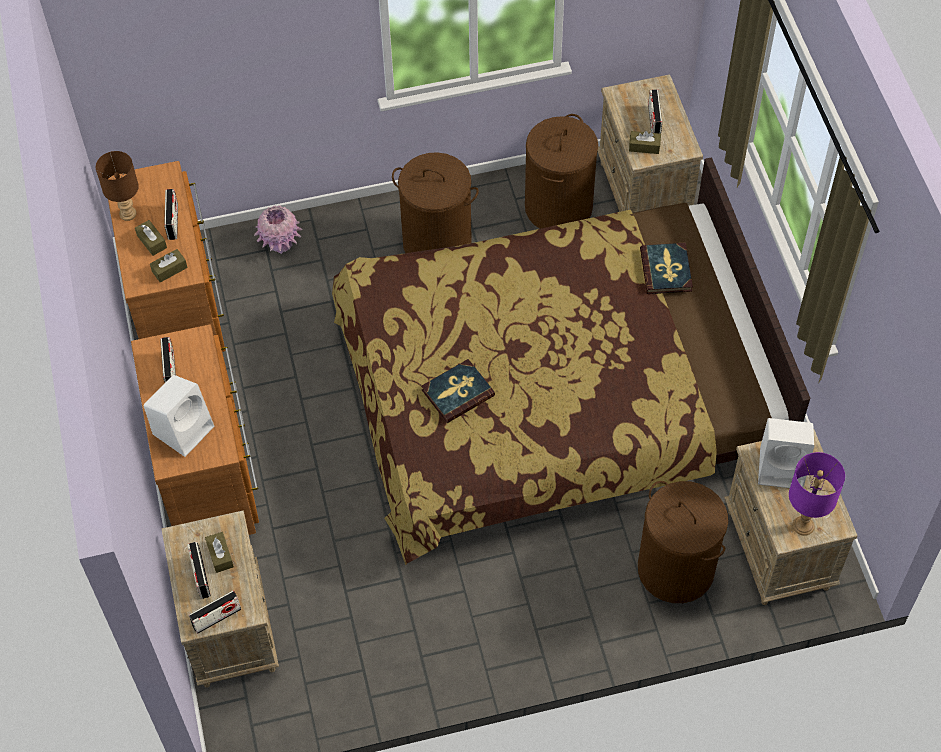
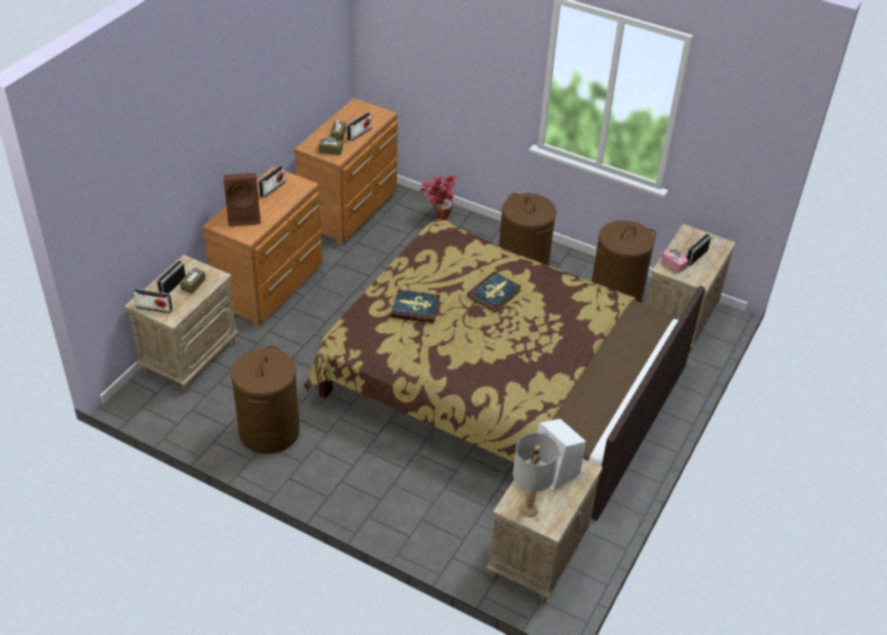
camera: 40 degrees right, 15 degrees down
brown table lamp [96,151,139,221] -> none
white speaker [143,375,214,457] -> brown speaker [224,173,261,227]
pink vase [254,205,303,254] -> potted plant [420,175,457,220]
brown tissue box [629,131,661,154] -> pink tissue box [661,248,689,273]
brown laundry basket [638,481,728,603] -> brown laundry basket moved to [231,346,300,454]
book [640,243,693,294] -> book moved to [467,272,522,312]
purple table lamp [789,452,845,536] -> grey table lamp [513,433,559,517]

